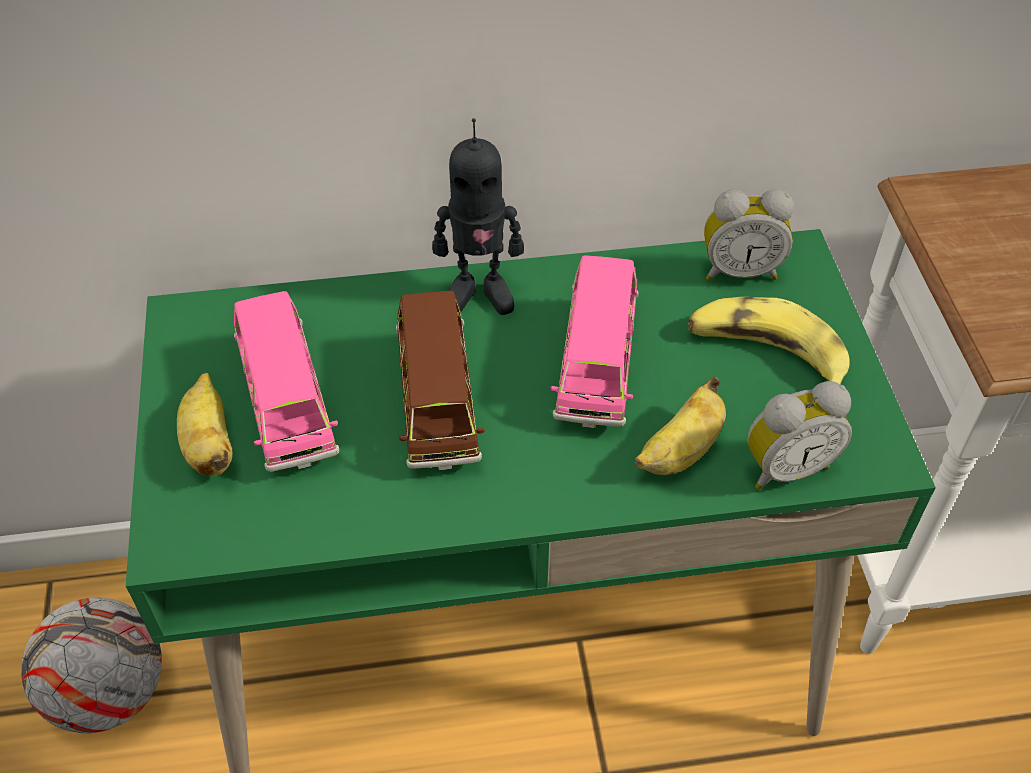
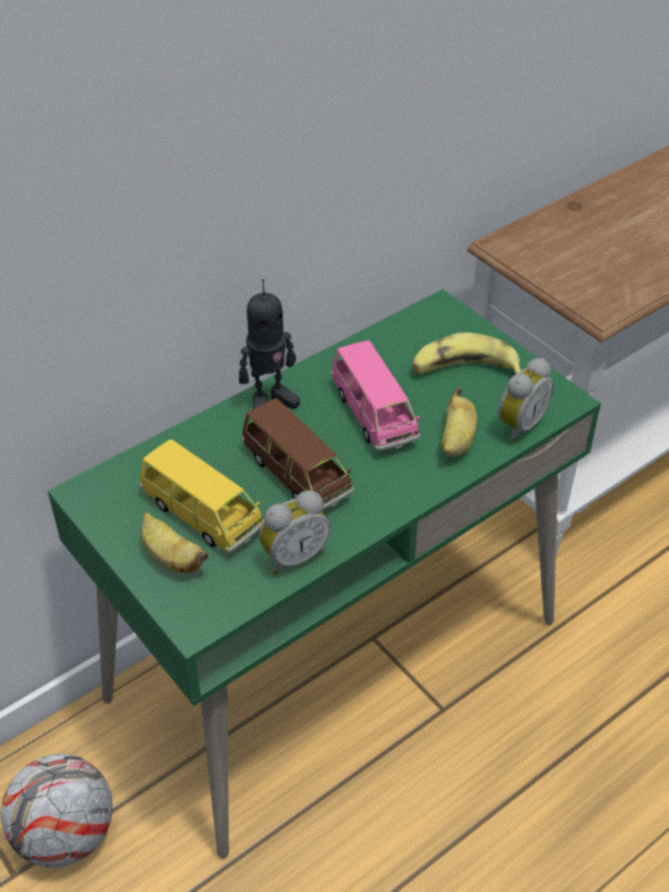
camera: 30 degrees left, 5 degrees down
pink toy car [234,291,339,472] -> yellow toy car [139,439,264,553]
alarm clock [704,189,794,281] -> alarm clock moved to [259,490,331,575]

